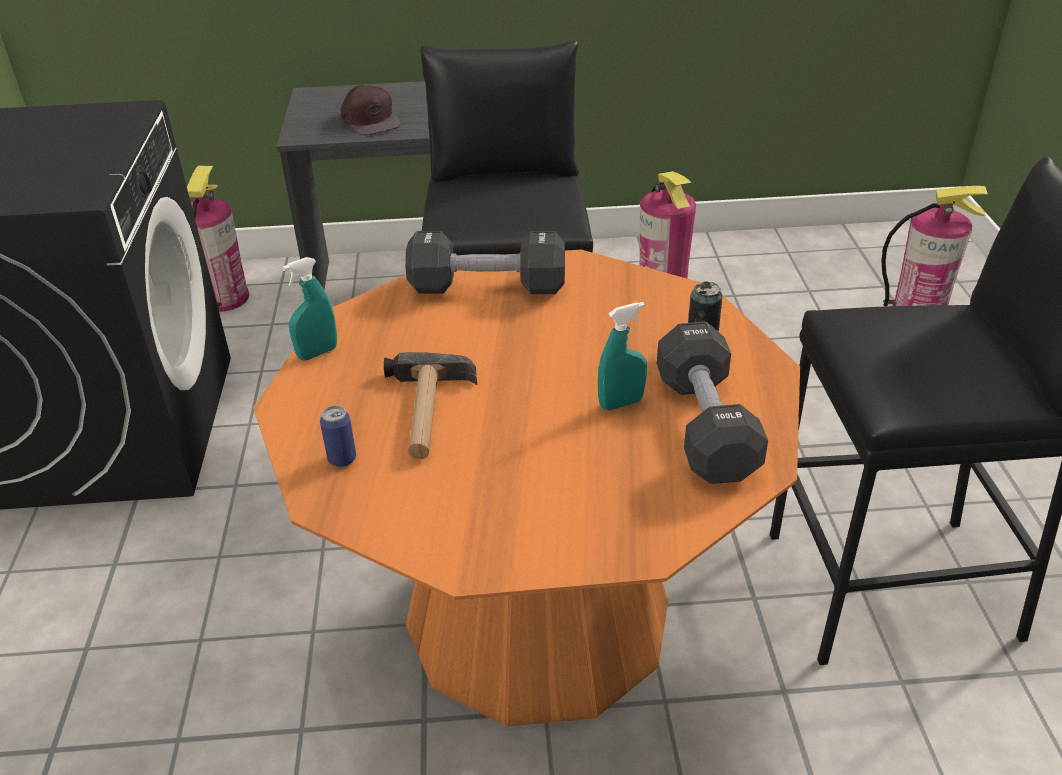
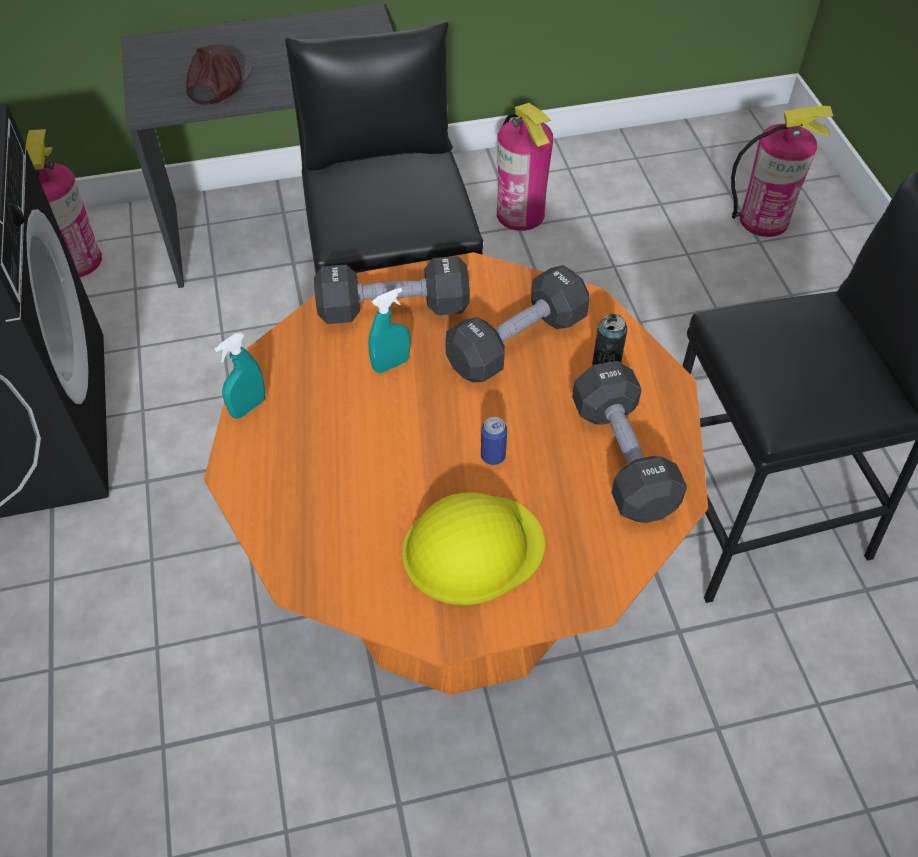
camera: 10 degrees left, 15 degrees up
can [320,405,356,467] -> can moved to [481,417,507,465]
brown cap [341,84,401,135] -> brown cap turned 120 degrees counterclockwise [186,44,253,105]
hammer [384,353,477,459] -> none
turquoise spray bottle [598,302,647,410] -> turquoise spray bottle moved to [368,288,411,373]
none -> yellow hard hat [402,492,545,605]
none -> black dumbbell [446,265,590,382]

